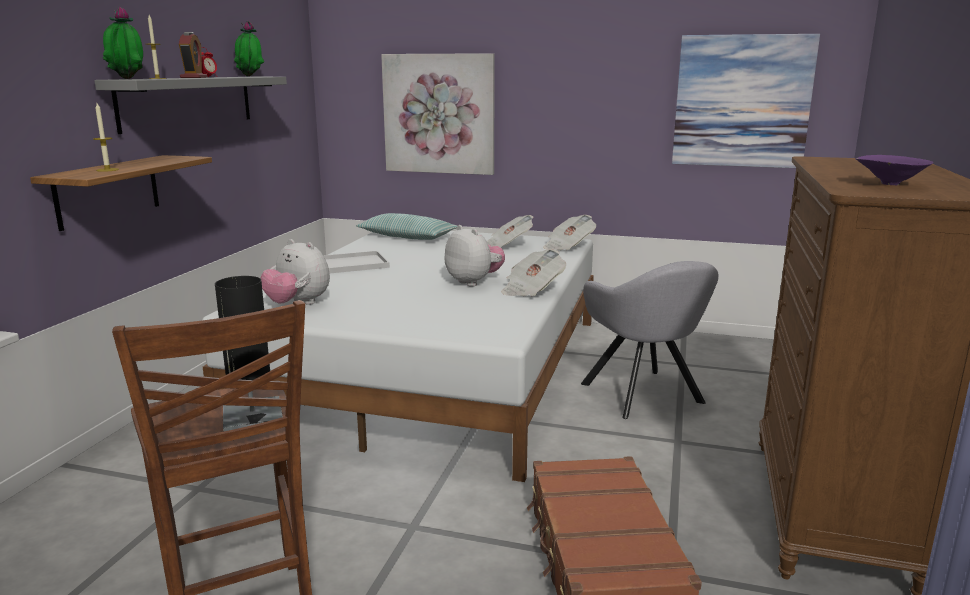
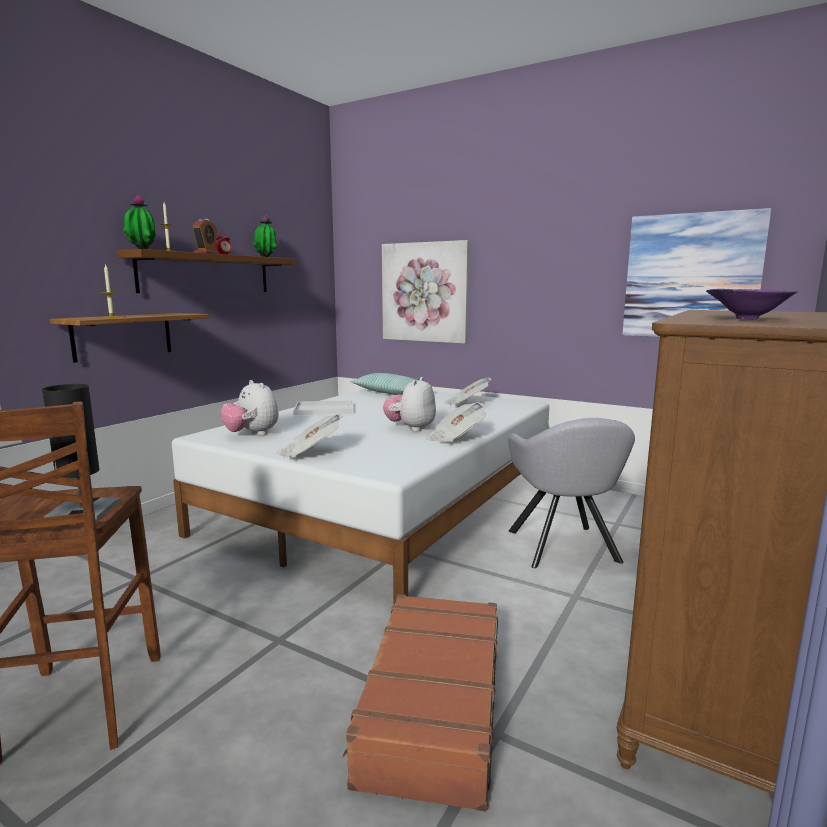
camera: 15 degrees right, 5 degrees down
grey shelf [94,77,287,134] -> brown shelf [117,249,295,293]
plush toy [444,225,505,287] -> plush toy turned 135 degrees counterclockwise [383,377,436,432]
newspaper [543,215,596,250] -> newspaper moved to [277,414,343,458]

